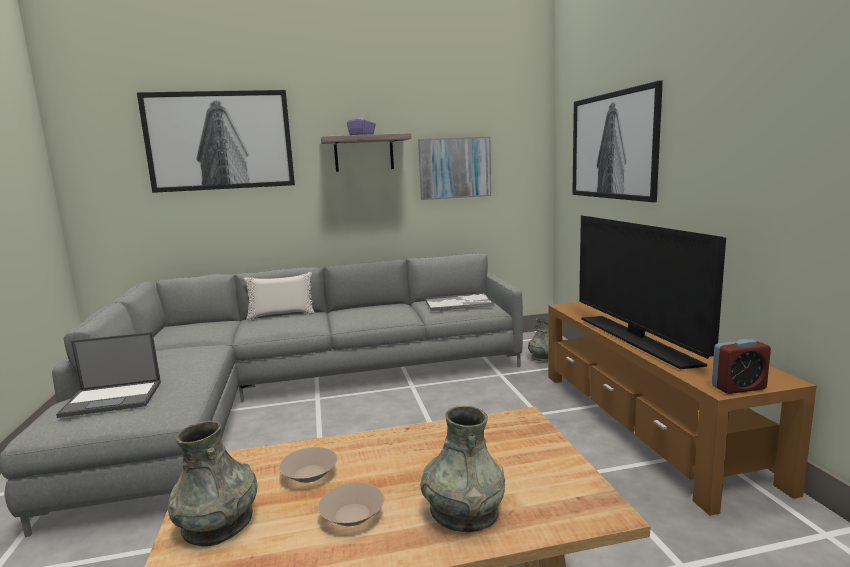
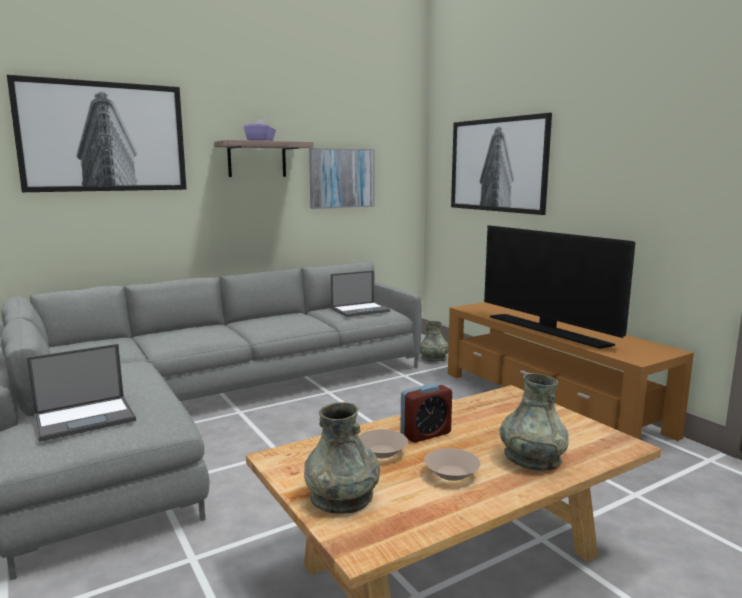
camera: 20 degrees left, 0 degrees up
white pillow [243,272,315,321] -> none
tray [425,293,495,311] -> laptop [331,271,390,317]
alarm clock [712,339,771,394] -> alarm clock moved to [400,383,452,443]

